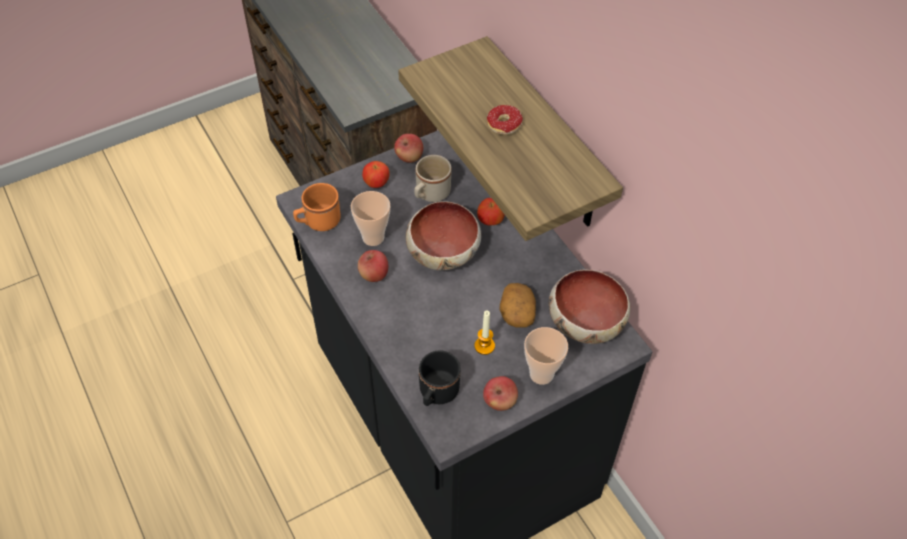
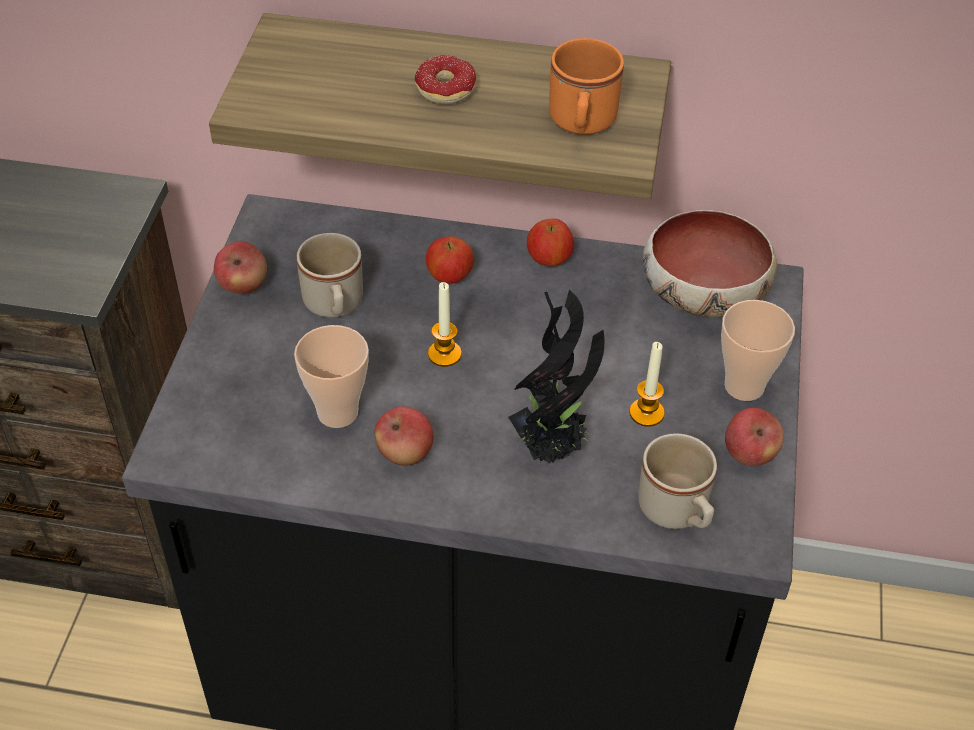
camera: 50 degrees left, 5 degrees down
orange mug [293,183,341,231] -> orange mug moved to [549,38,624,135]
apple [362,161,390,188] -> apple moved to [527,219,574,266]
bowl [406,201,481,270] -> candle [428,282,462,367]
black mug [419,350,461,406] -> beige mug [638,433,717,529]
potato [500,283,536,328] -> none
none -> potted plant [508,290,604,464]

